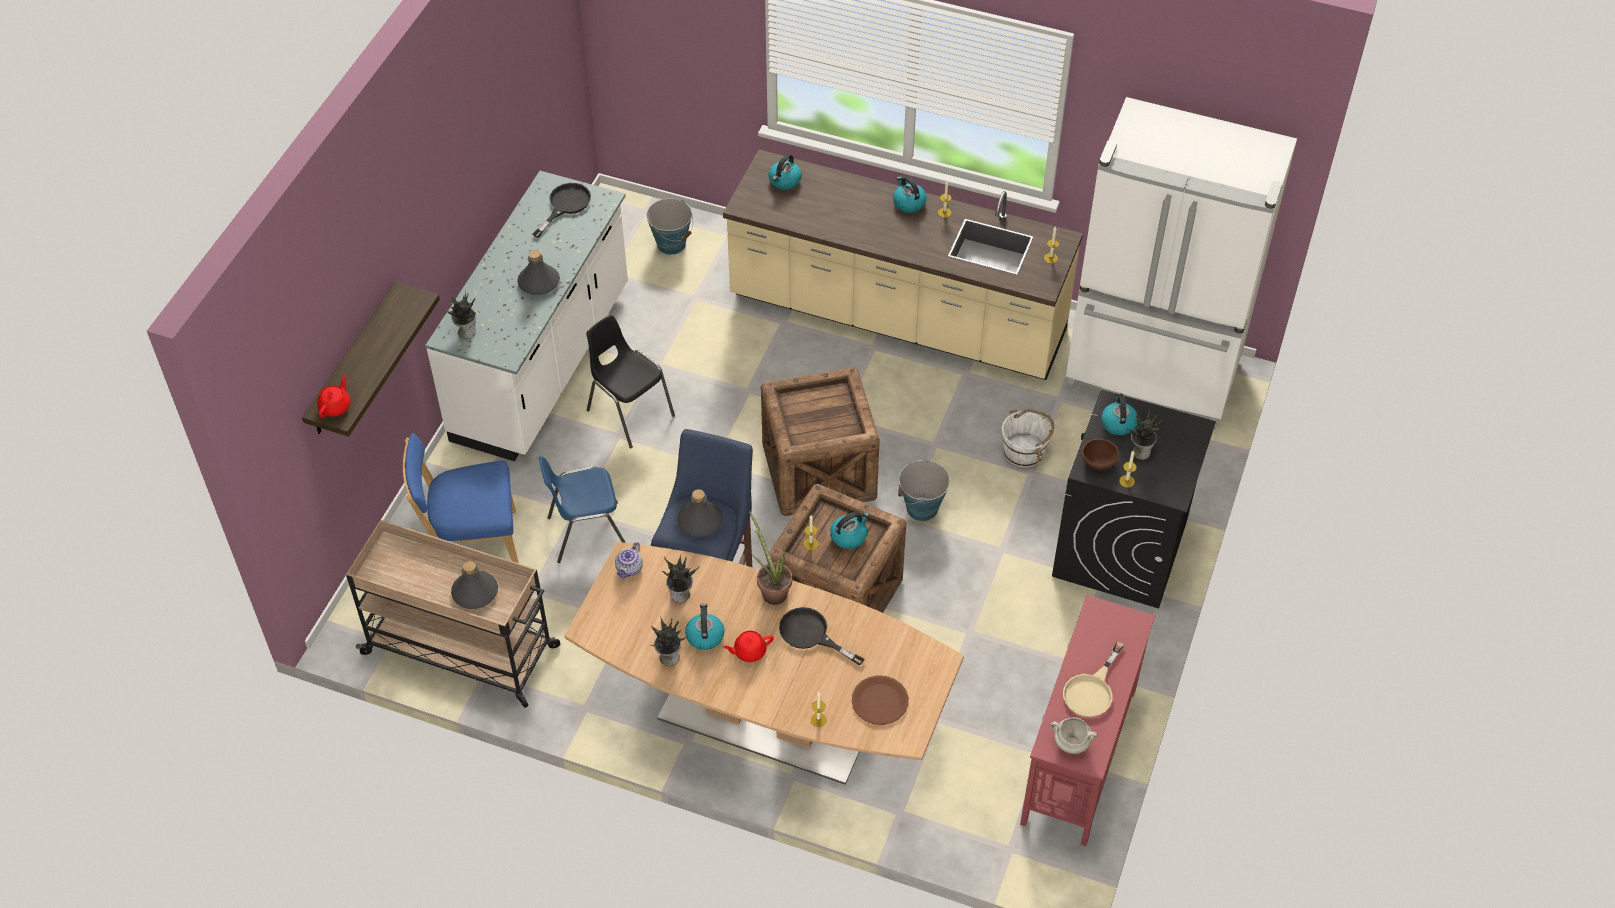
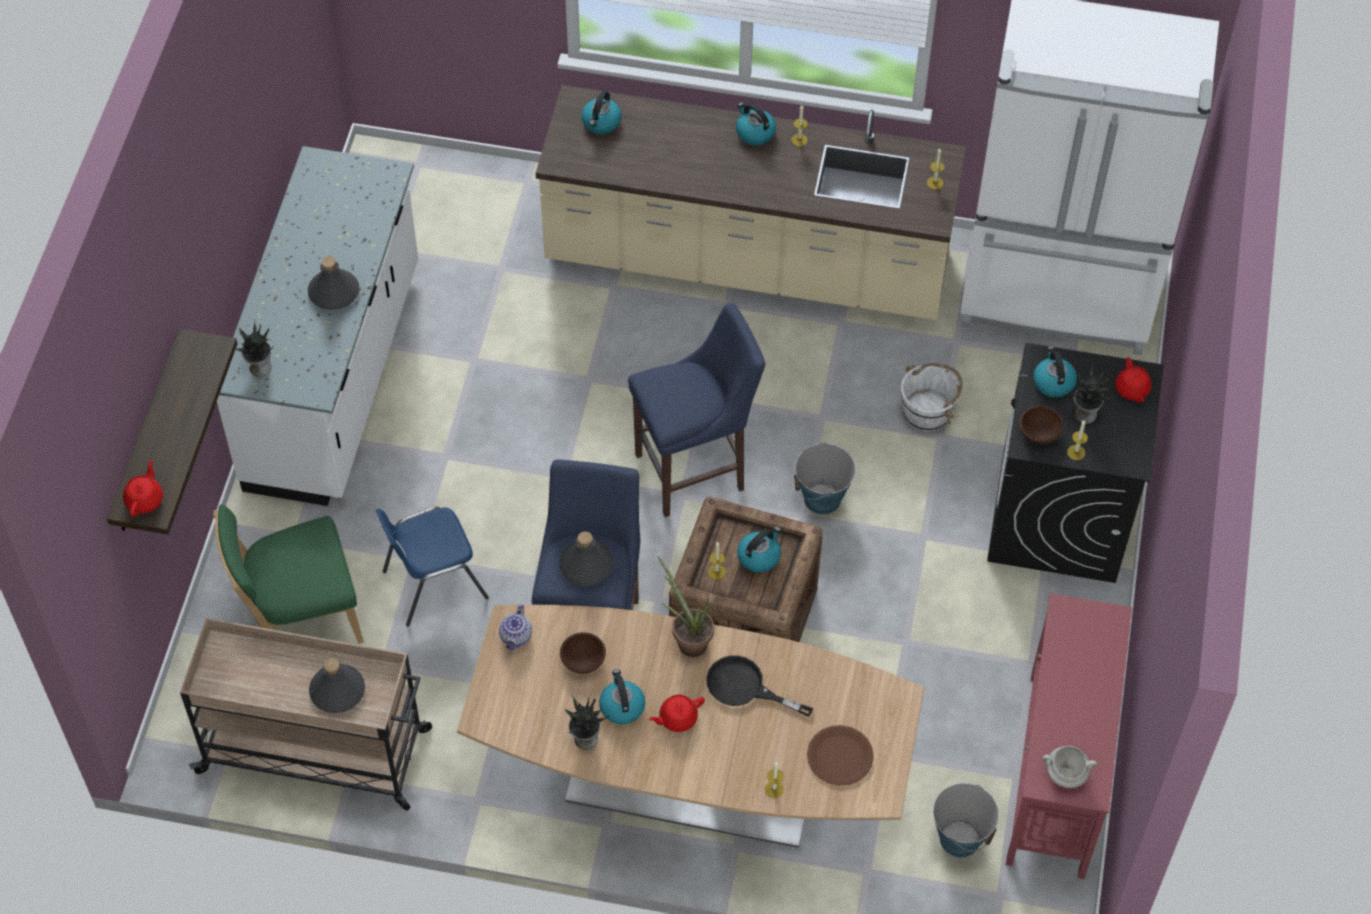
camera: 10 degrees left, 5 degrees up
blue chair [403,433,519,563] -> green chair [213,504,364,643]
black frying pan [532,183,591,238] -> none
black chair [586,315,675,449] -> none
bucket [646,198,693,255] -> bucket moved to [933,783,999,858]
potted plant [662,555,699,603] -> brown bowl [560,632,606,674]
crate [761,367,880,516] -> blue stool [628,303,765,517]
beige frying pan [1063,642,1124,717] -> none
none -> red teapot [1115,358,1152,402]

